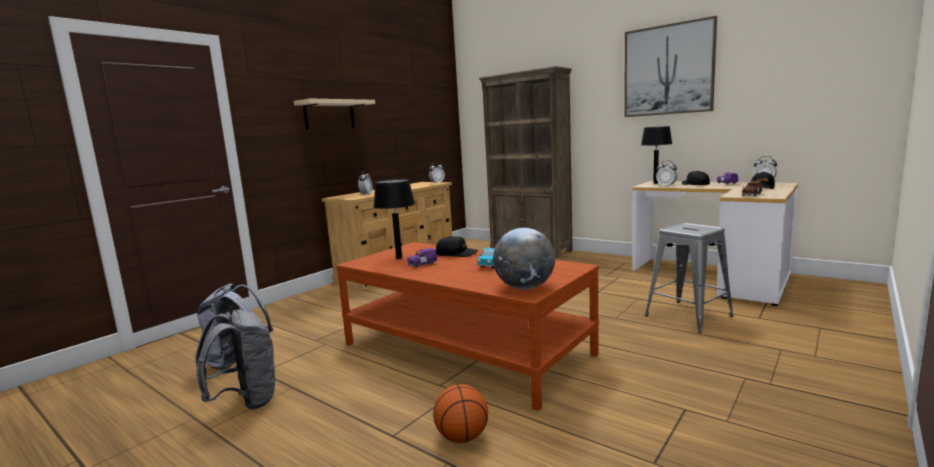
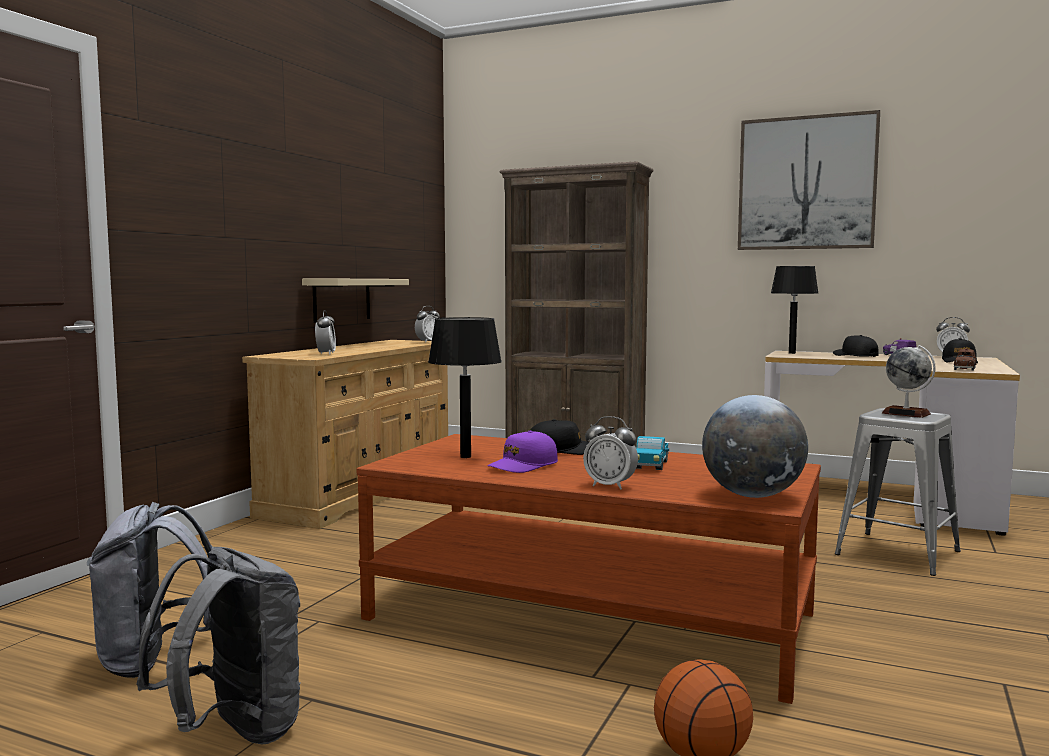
camera: 15 degrees left, 5 degrees down
beige shelf [294,98,375,129] -> beige shelf moved to [302,279,409,323]
purple toy car [407,248,437,268] -> purple cap [487,431,558,473]
alarm clock [656,160,678,187] -> alarm clock moved to [583,416,638,490]
none -> globe [882,345,936,418]

